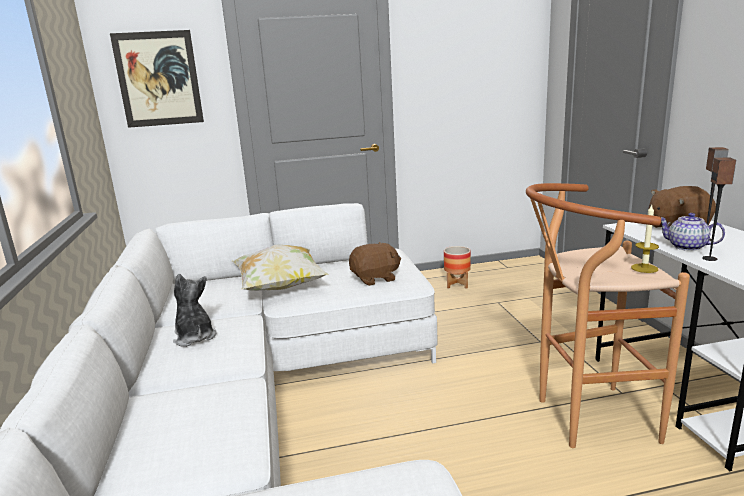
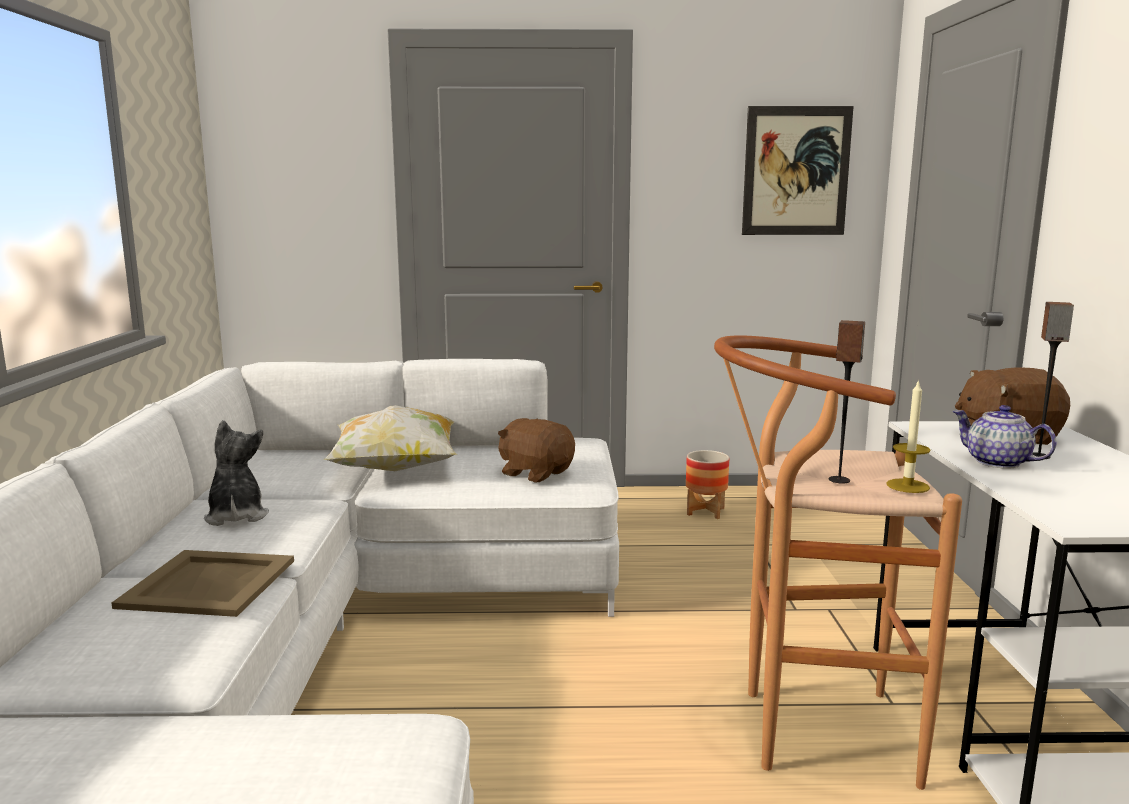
camera: 10 degrees right, 5 degrees down
picture [110,30,204,128] -> picture moved to [742,106,854,235]
brown plush toy [349,242,401,286] -> brown plush toy turned 135 degrees counterclockwise [498,418,575,483]
speaker [702,157,736,261] -> speaker moved to [829,320,865,484]
none -> beige tray [112,550,294,617]

